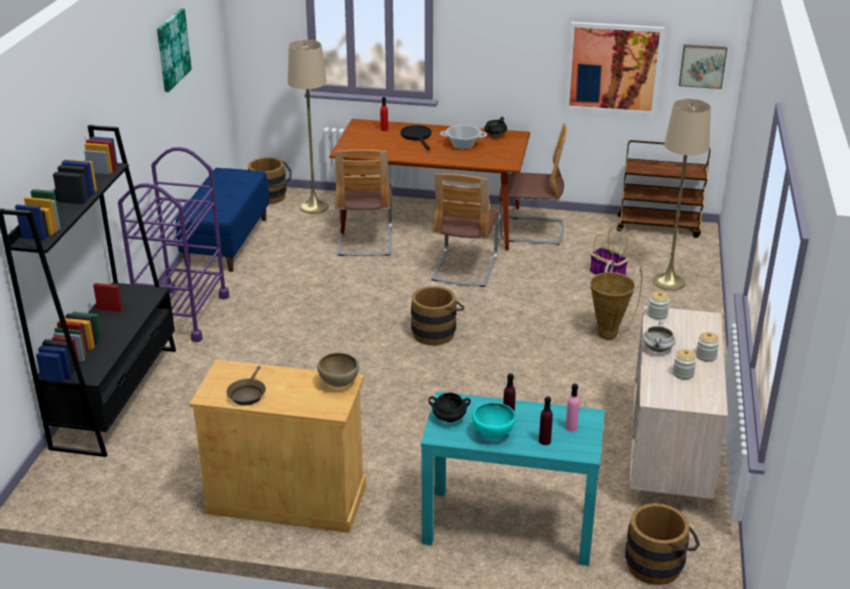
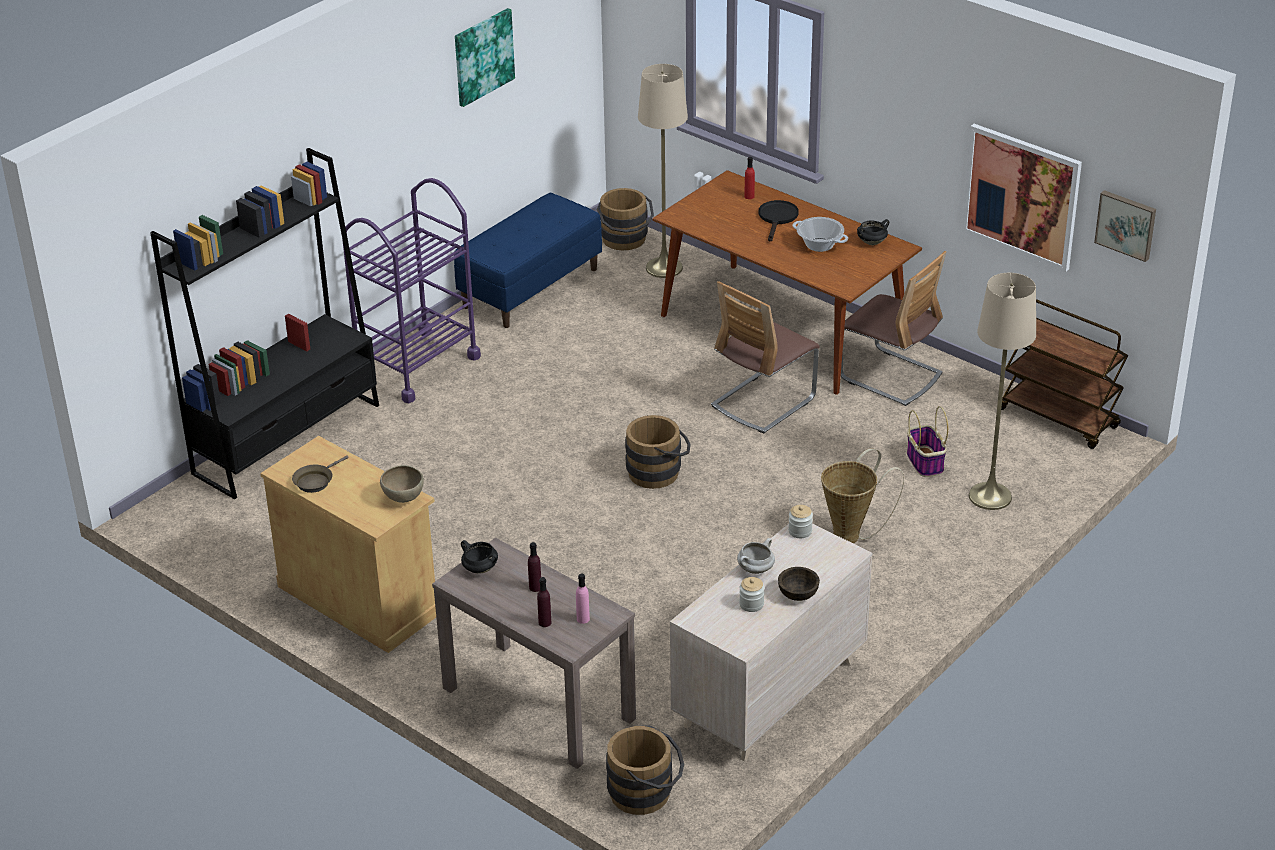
camera: 30 degrees right, 5 degrees up
chair [335,150,392,256] -> none
turquoise console table [421,391,605,566] -> brown console table [432,538,636,769]
turquoise bowl [472,403,516,439] -> none
jar [696,332,720,362] -> brown bowl [778,567,820,601]

